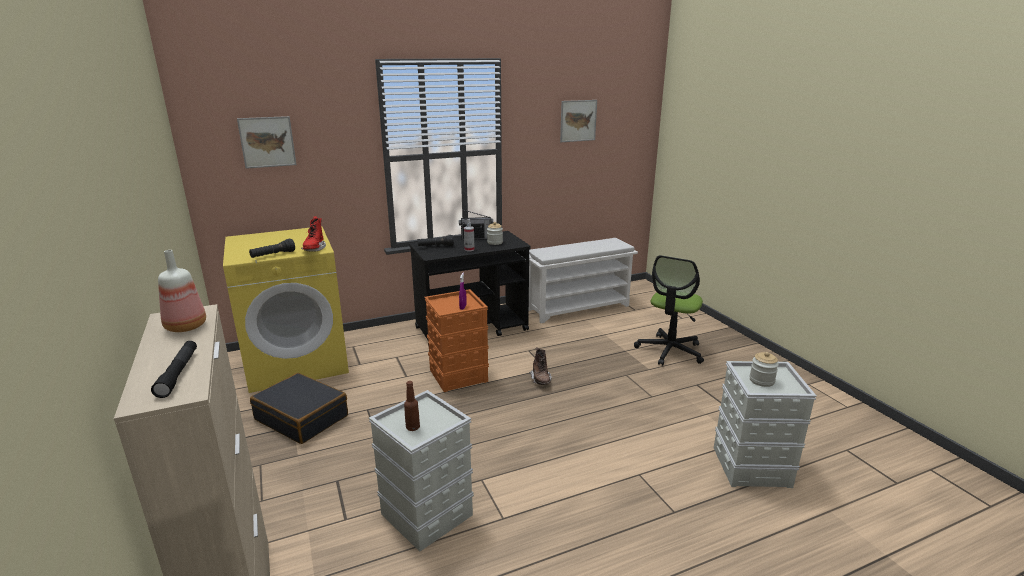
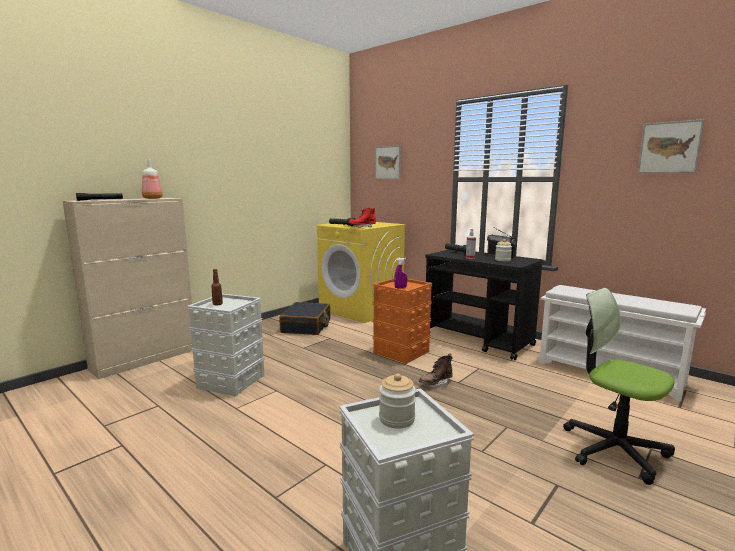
camera: 65 degrees right, 10 degrees down
office chair [634,255,704,366] -> office chair turned 45 degrees clockwise [563,288,675,485]

